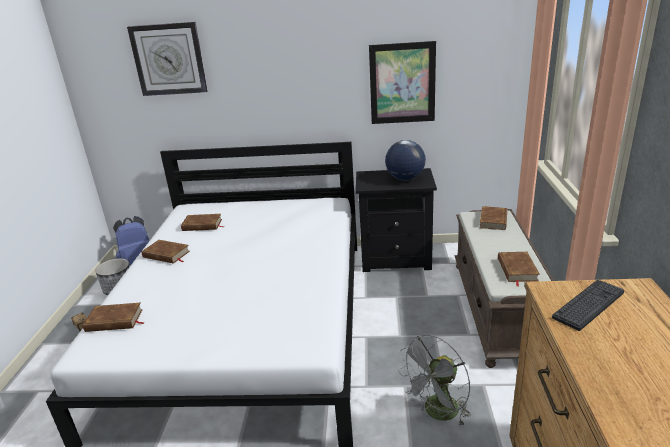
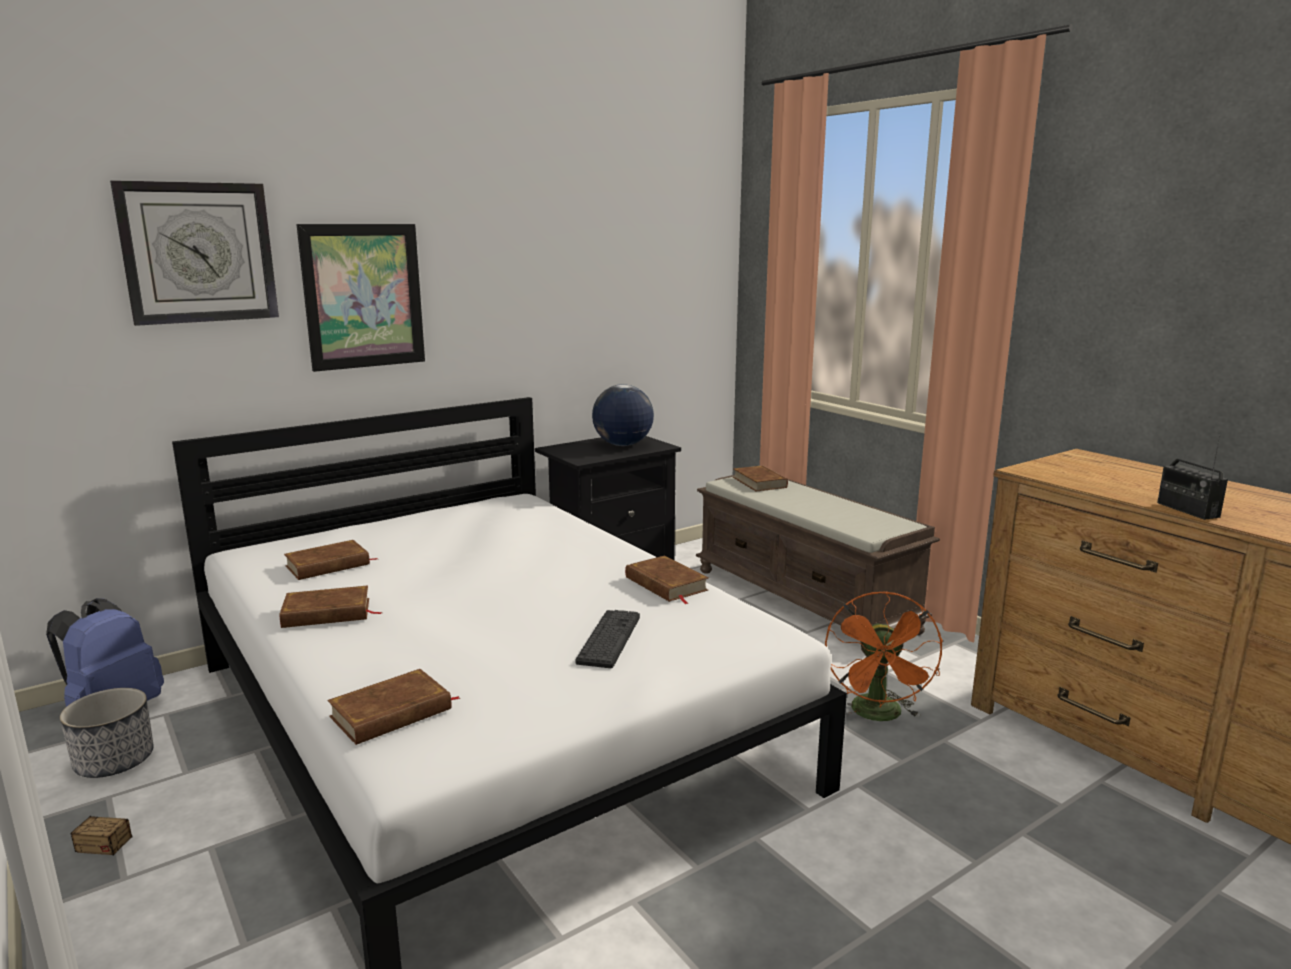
camera: 40 degrees left, 10 degrees down
picture [369,41,436,124] -> picture moved to [296,224,425,372]
grey fan [398,335,471,427] -> orange fan [825,591,943,721]
brown book [498,252,540,287] -> brown book moved to [625,555,709,604]
keyboard [552,280,624,331] -> keyboard moved to [576,610,640,668]
none -> radio [1157,435,1228,520]

